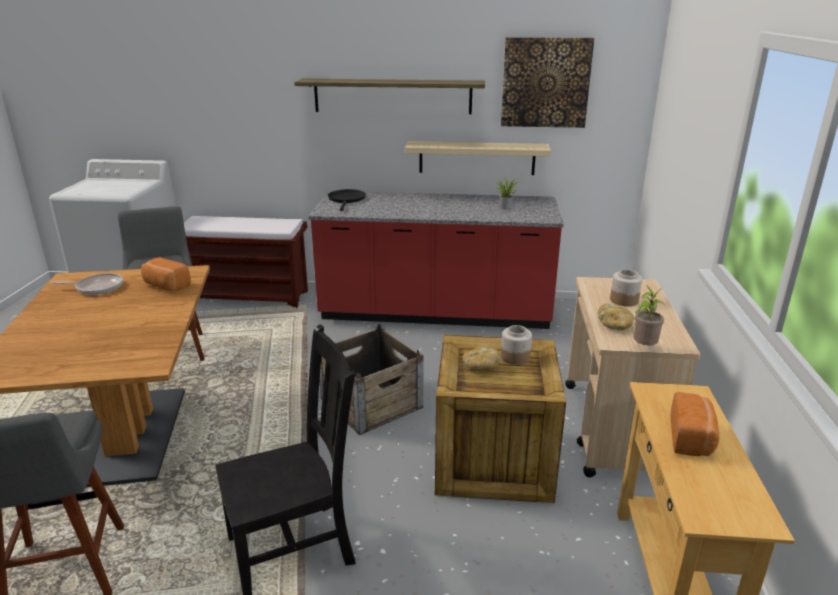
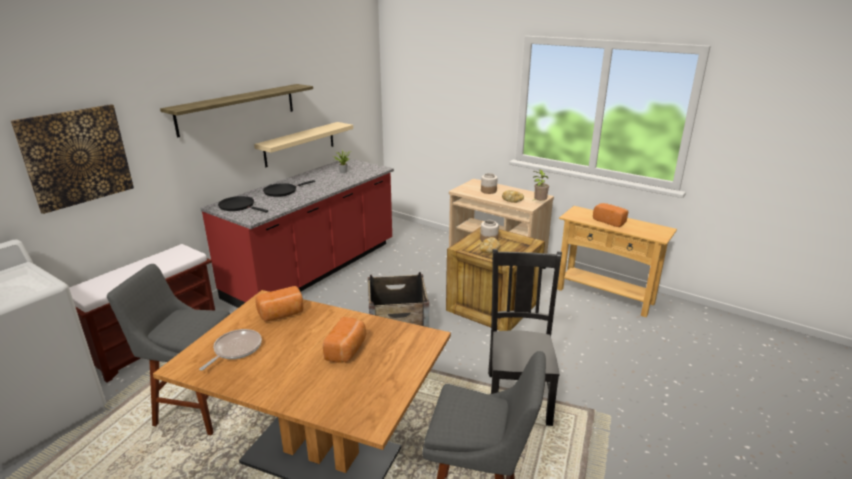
camera: 60 degrees left, 0 degrees up
picture [501,37,594,128] -> picture moved to [11,104,134,214]
none -> black frying pan [263,180,315,197]
none -> bread [323,317,366,363]

